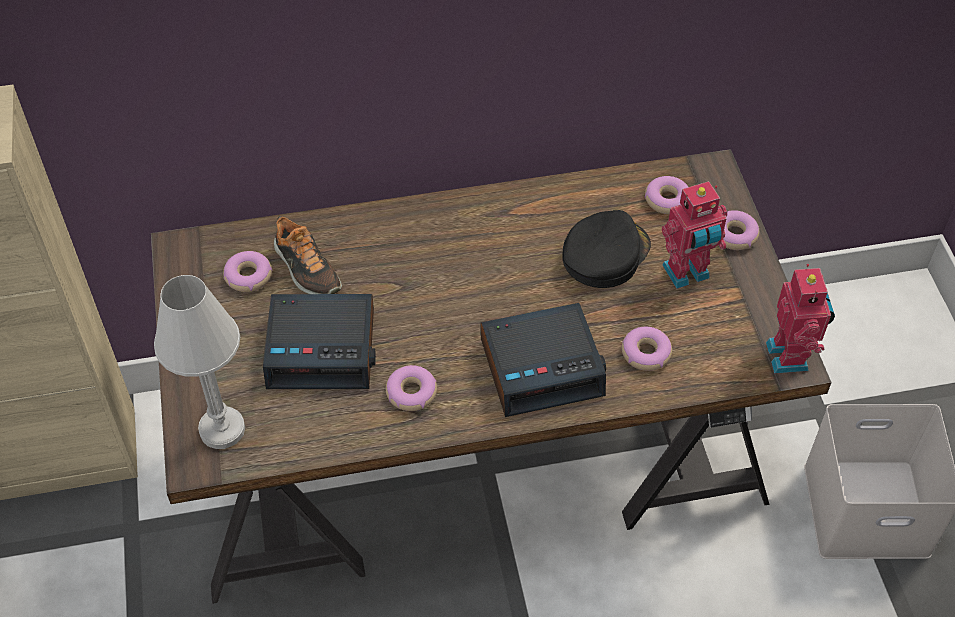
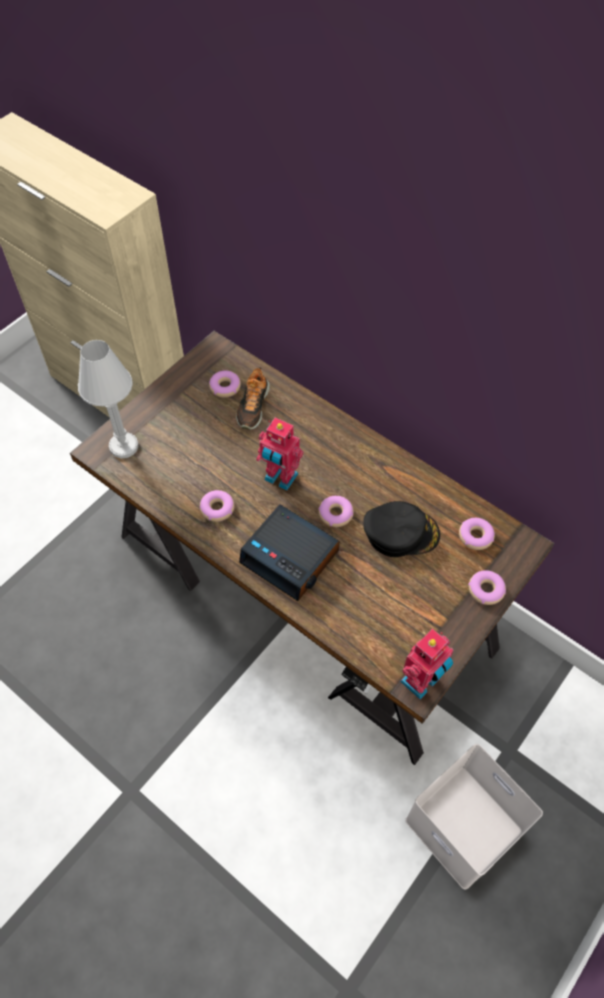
camera: 50 degrees right, 5 degrees up
alarm clock [263,294,376,389] -> none
donut [622,327,672,371] -> donut moved to [318,496,354,527]
toy robot [662,181,727,289] -> toy robot moved to [256,418,303,491]

